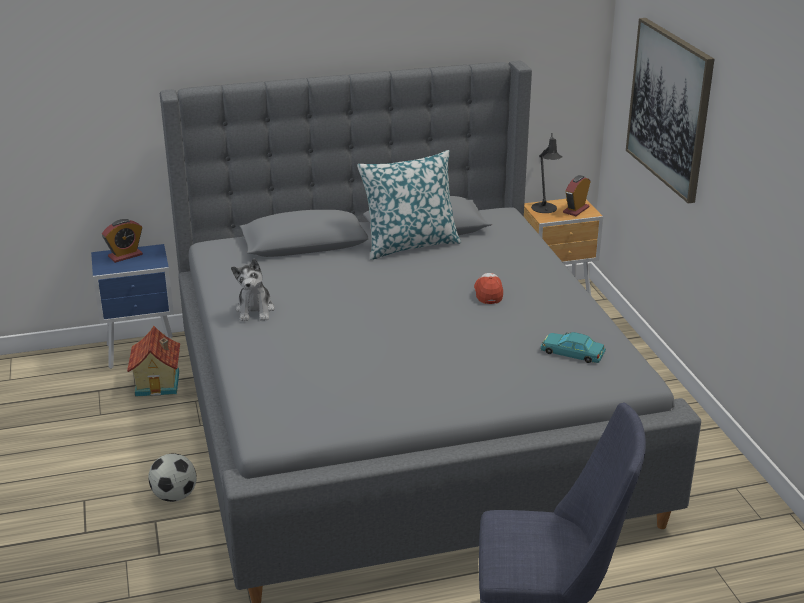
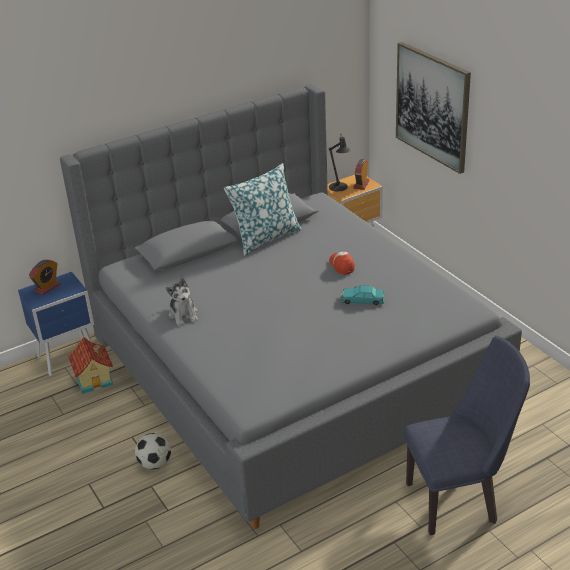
camera: 15 degrees left, 5 degrees up
turquoise toy car [541,332,606,363] -> turquoise toy car moved to [341,285,385,305]

